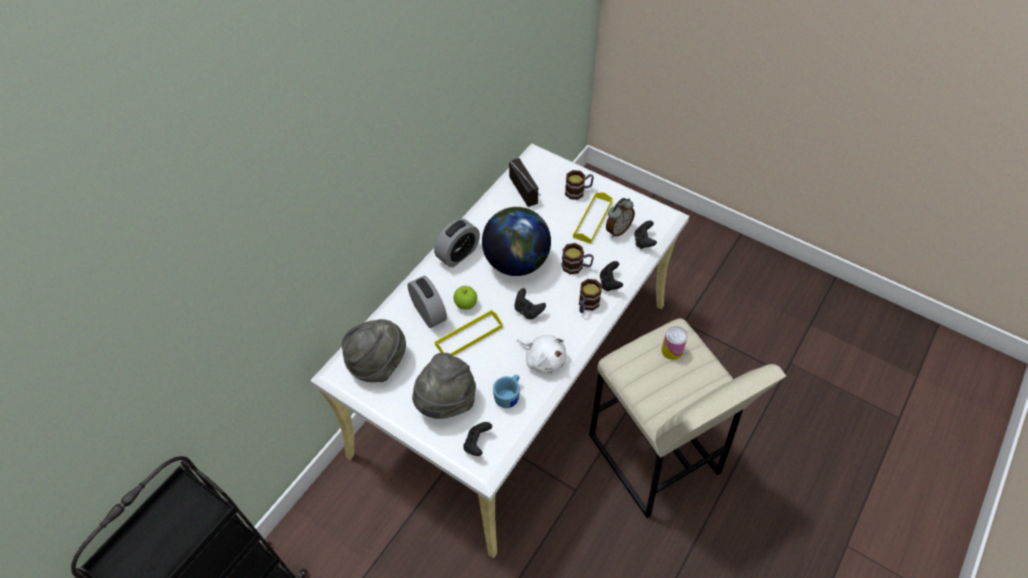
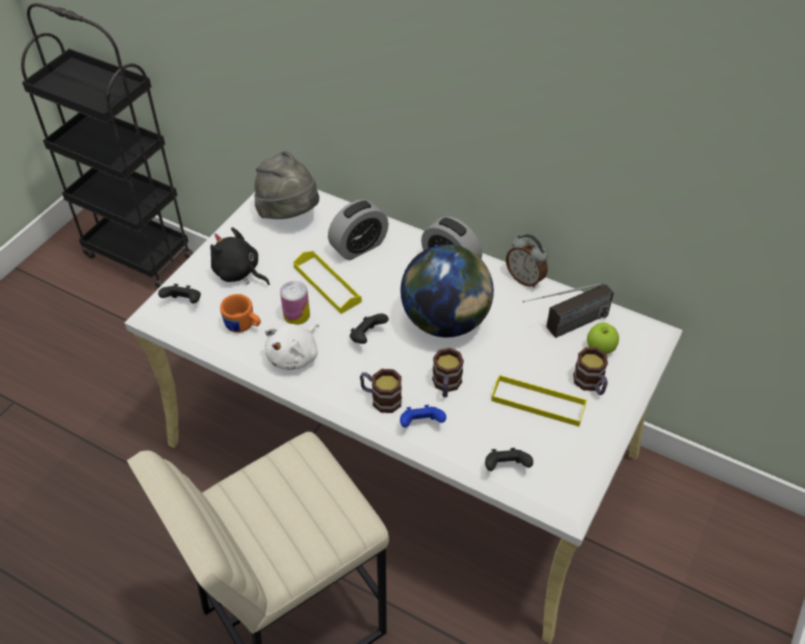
camera: 85 degrees right, 5 degrees down
grey hat [412,353,476,419] -> black plush toy [210,227,270,285]
apple [453,286,477,310] -> apple moved to [587,323,619,354]
blue mug [493,375,520,408] -> orange mug [220,294,261,333]
black game controller [600,261,623,291] -> blue game controller [400,405,446,427]
alarm clock [606,198,635,237] -> alarm clock moved to [506,234,548,288]
can [661,326,688,360] -> can moved to [280,281,310,325]

